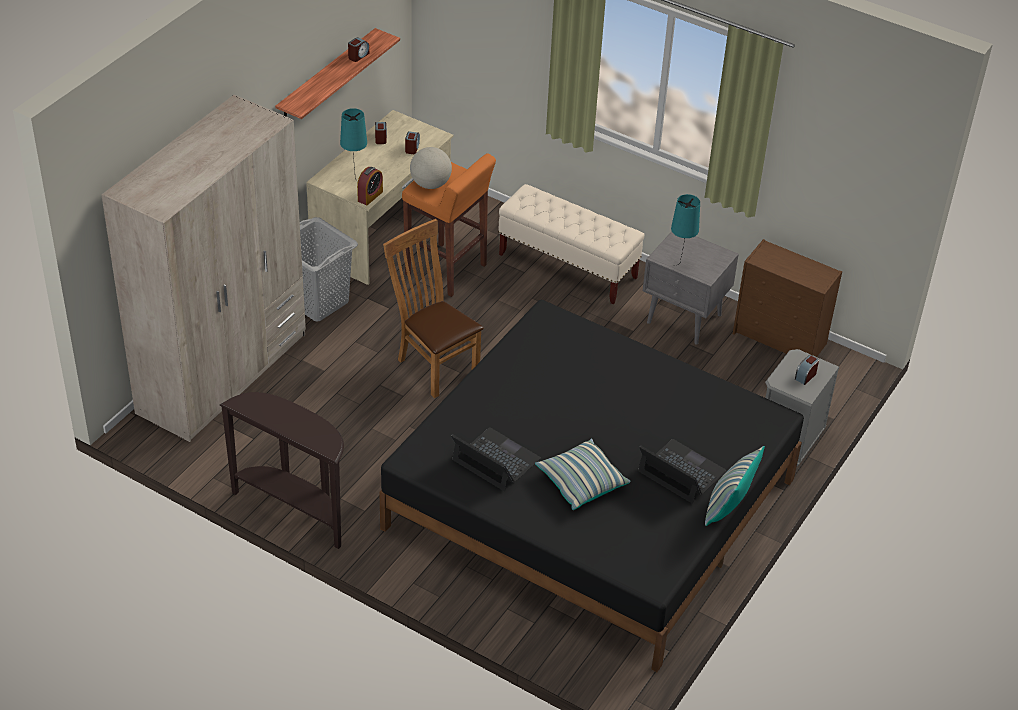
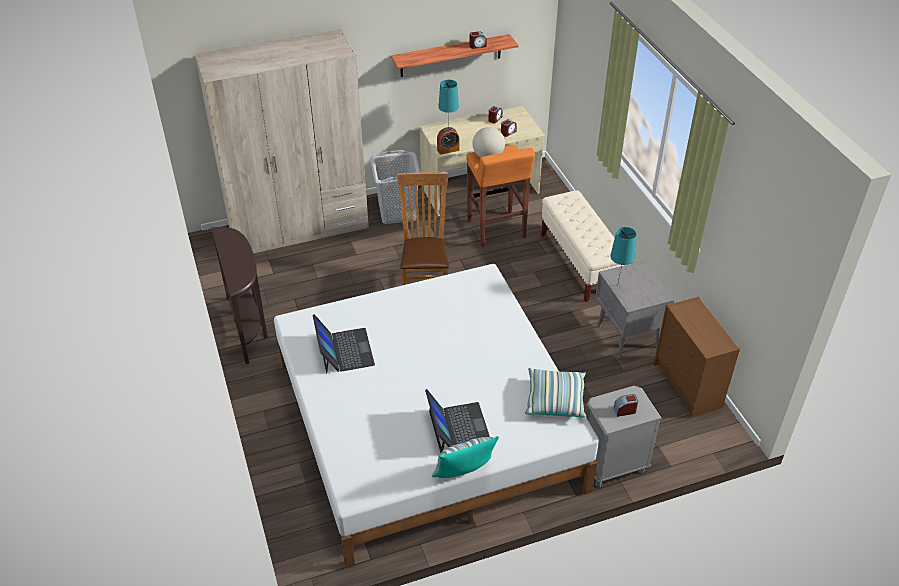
camera: 40 degrees right, 0 degrees up
black bed [379,300,804,672] -> white bed [274,264,599,569]
pillow [535,438,631,510] -> pillow moved to [525,368,586,418]

